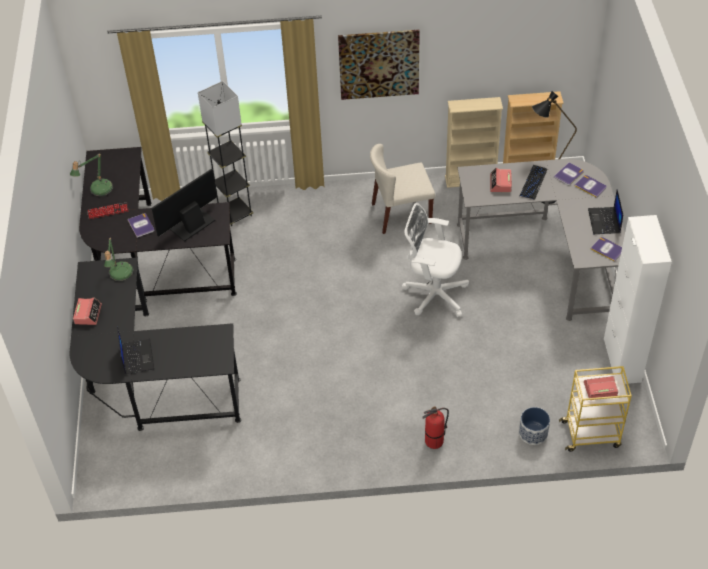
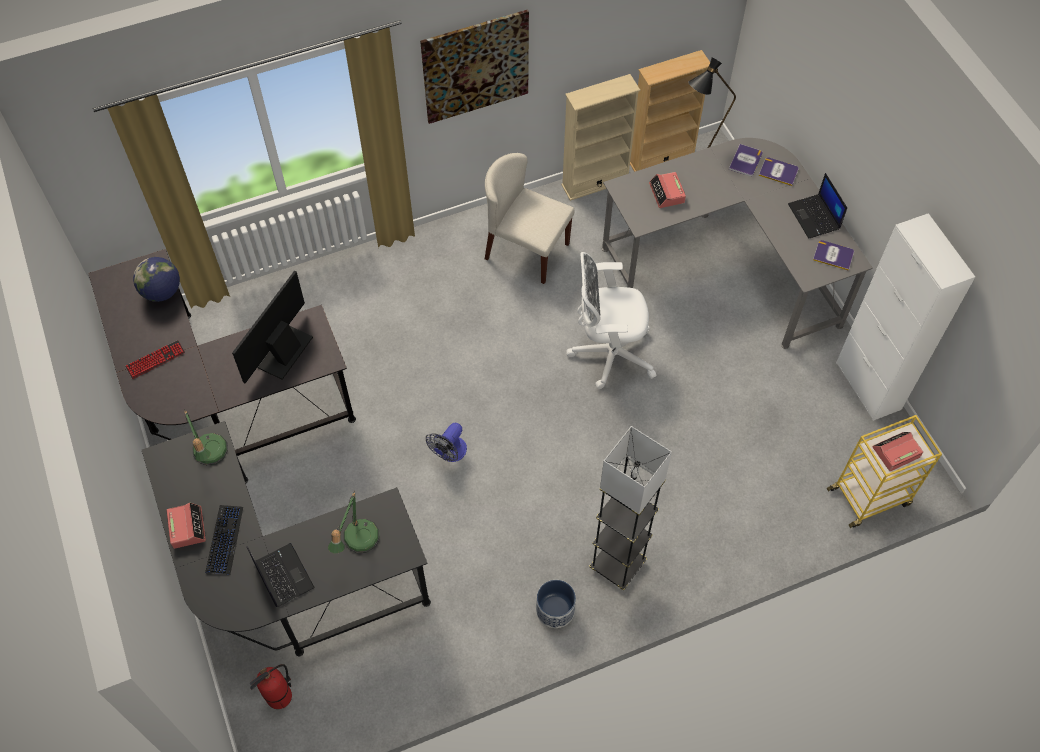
camera: 20 degrees left, 10 degrees up
table lamp [70,154,113,197] -> table lamp moved to [328,492,380,553]
book [128,213,154,238] -> none
grey floor lamp [198,81,253,226] -> grey floor lamp moved to [589,426,672,590]
beige chair [370,144,435,234] -> beige chair turned 60 degrees clockwise [485,153,575,284]
fire extinguisher [422,406,449,449] -> fire extinguisher moved to [250,664,292,709]
planter [519,407,550,445] -> planter moved to [536,580,576,628]
keyboard [520,165,547,200] -> keyboard moved to [205,505,243,575]
none -> globe [133,257,180,302]
none -> fan [426,423,467,462]

